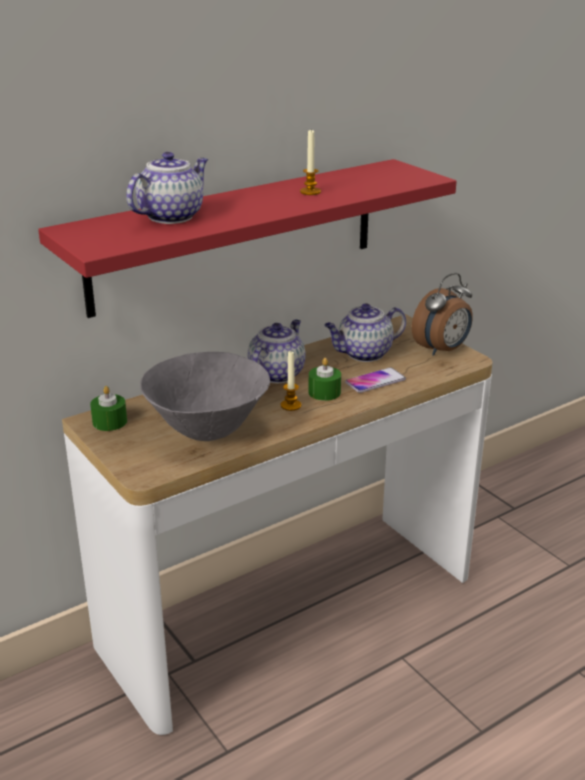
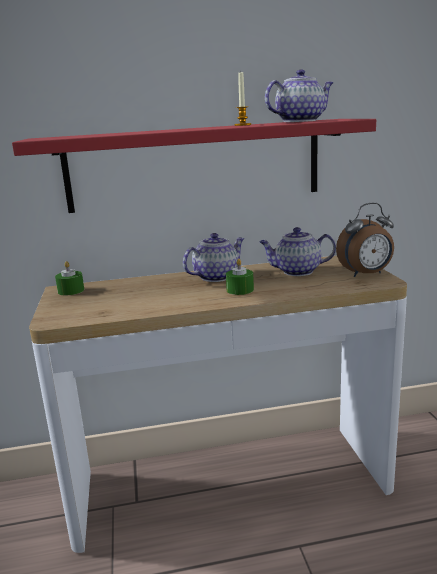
camera: 25 degrees right, 10 degrees down
teapot [126,152,208,224] -> teapot moved to [265,70,334,122]
grey bowl [140,352,270,441] -> none
candle [281,351,301,411] -> none
phone [345,367,406,393] -> none

